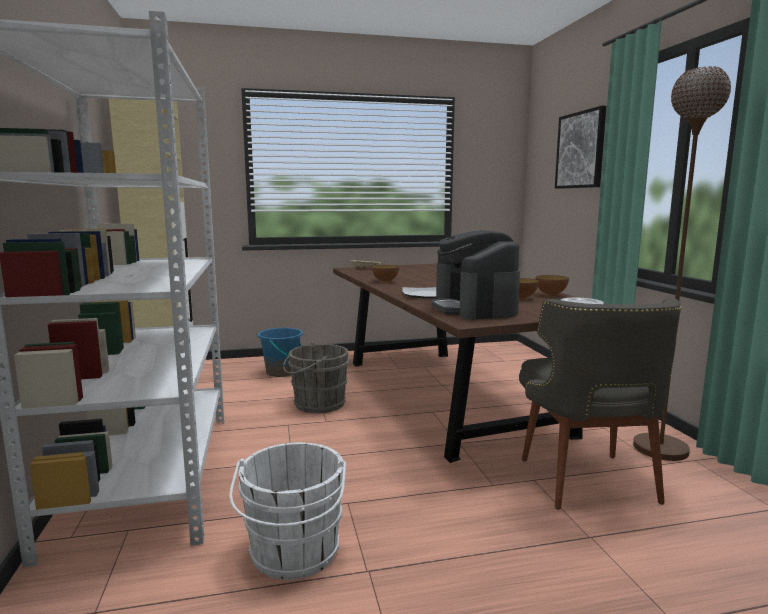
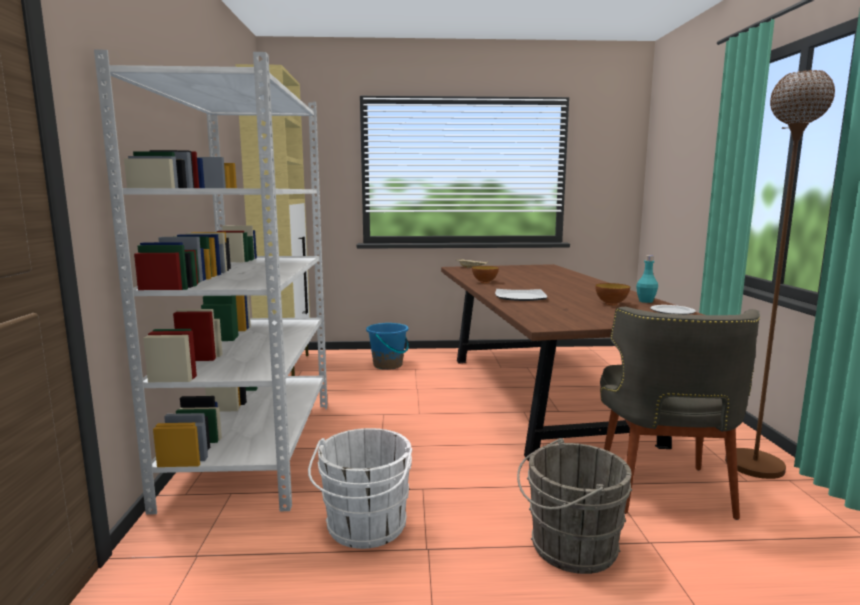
camera: 10 degrees right, 0 degrees up
grey bucket [283,341,349,413] -> grey bucket moved to [517,438,632,574]
coffee machine [432,230,520,320] -> none
bowl [536,275,569,296] -> turquoise bottle [636,256,658,303]
picture [555,106,606,189] -> none

